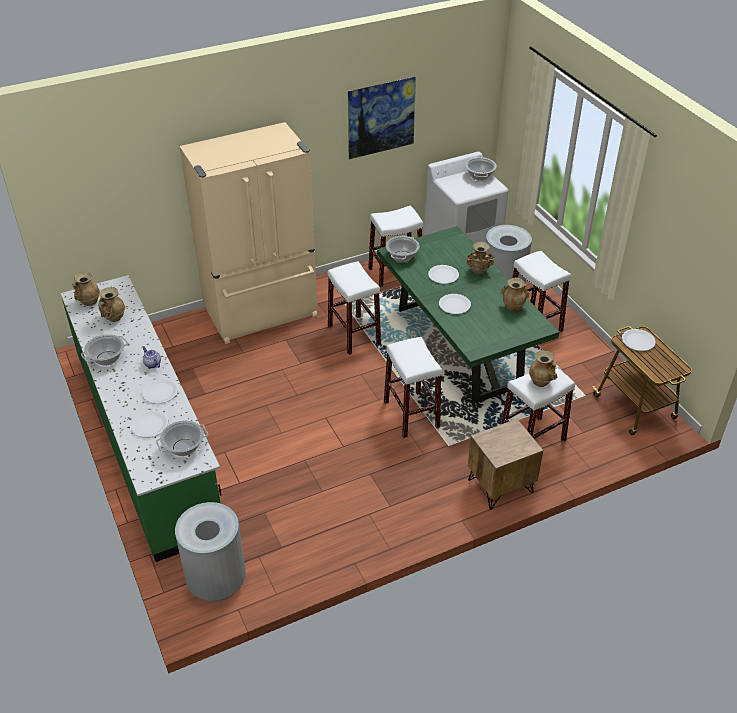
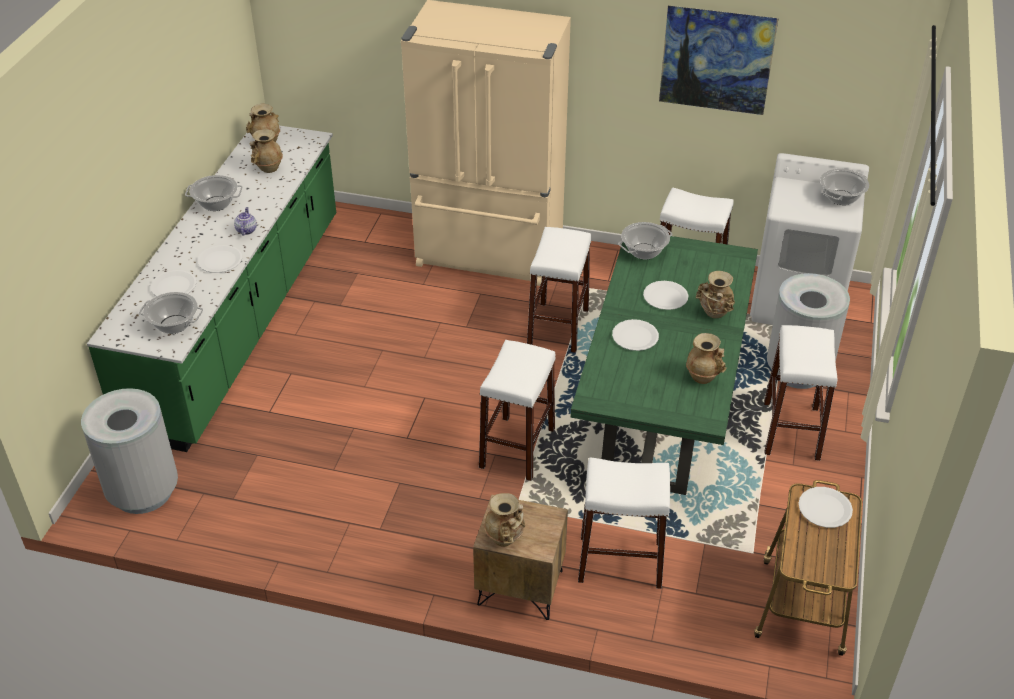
camera: 40 degrees right, 0 degrees up
beige vase [529,350,558,387] -> beige vase moved to [484,493,525,547]

